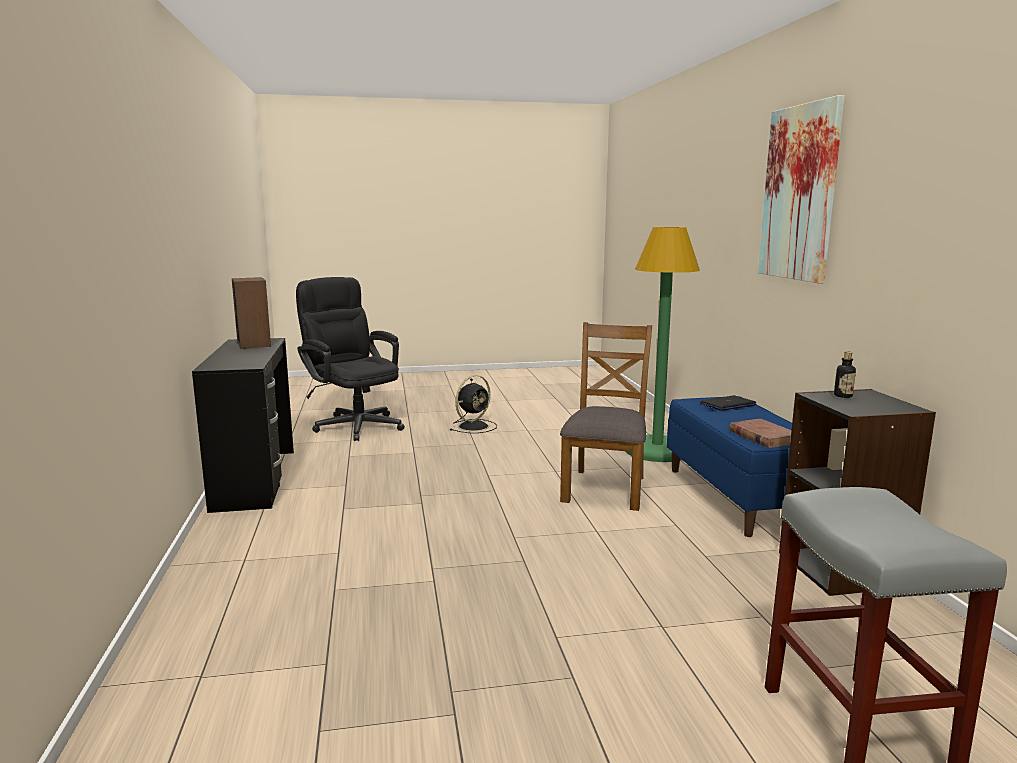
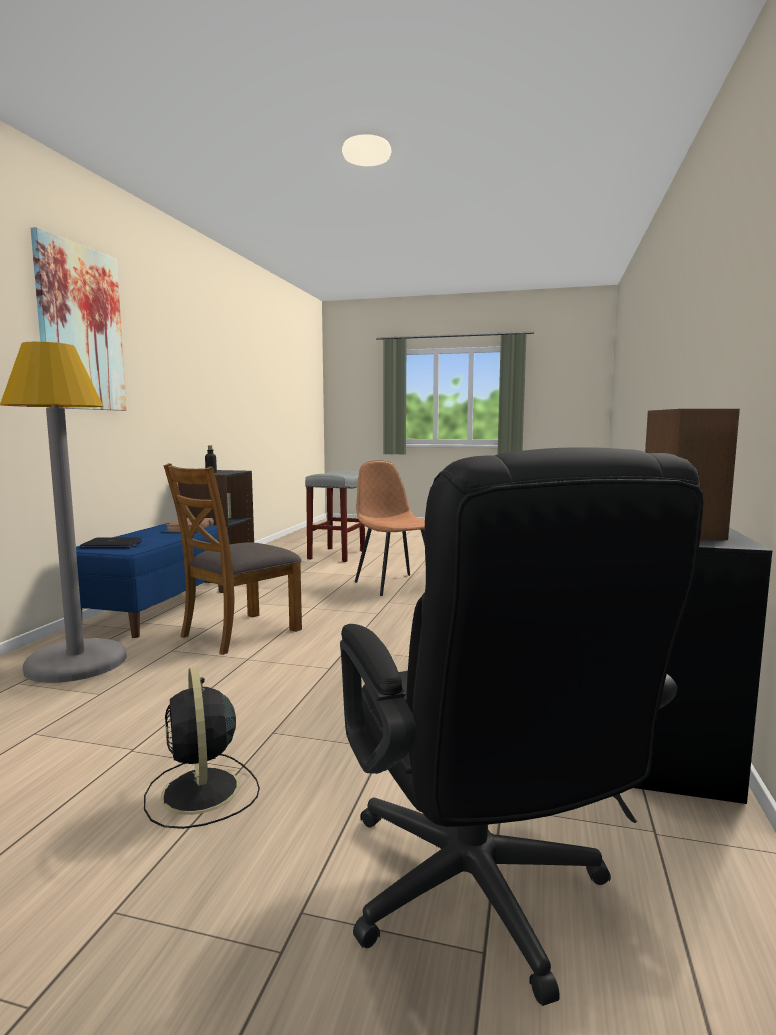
camera: 155 degrees left, 5 degrees down
black fan [450,375,497,433] -> black fan turned 90 degrees counterclockwise [144,667,260,829]
green floor lamp [625,227,700,462] -> grey floor lamp [0,342,127,683]
none -> brown chair [355,460,425,596]

